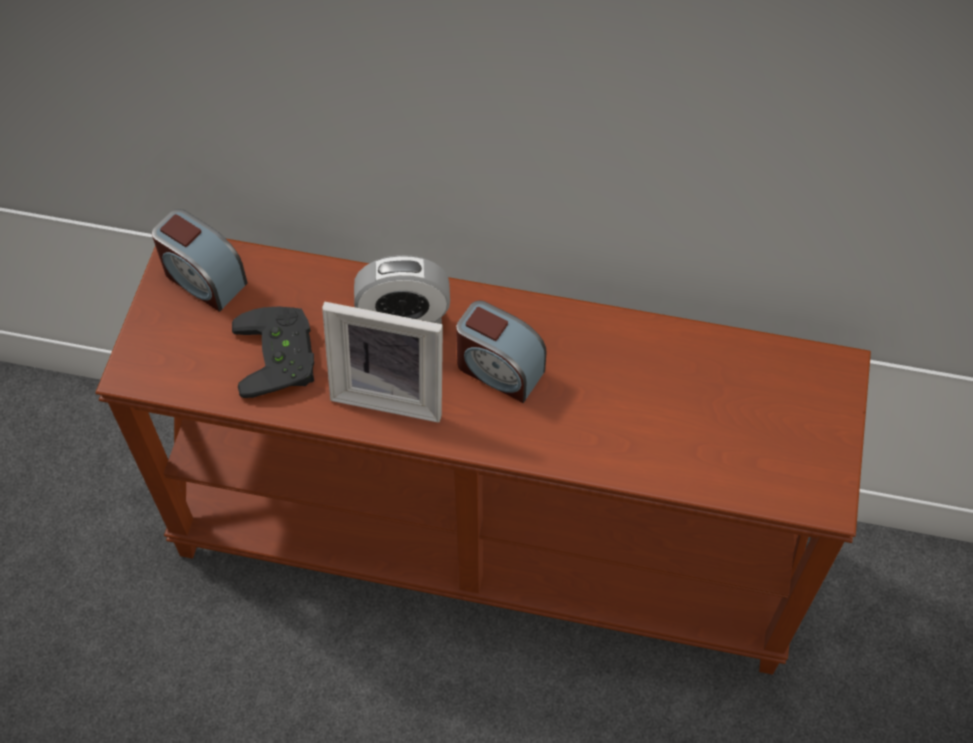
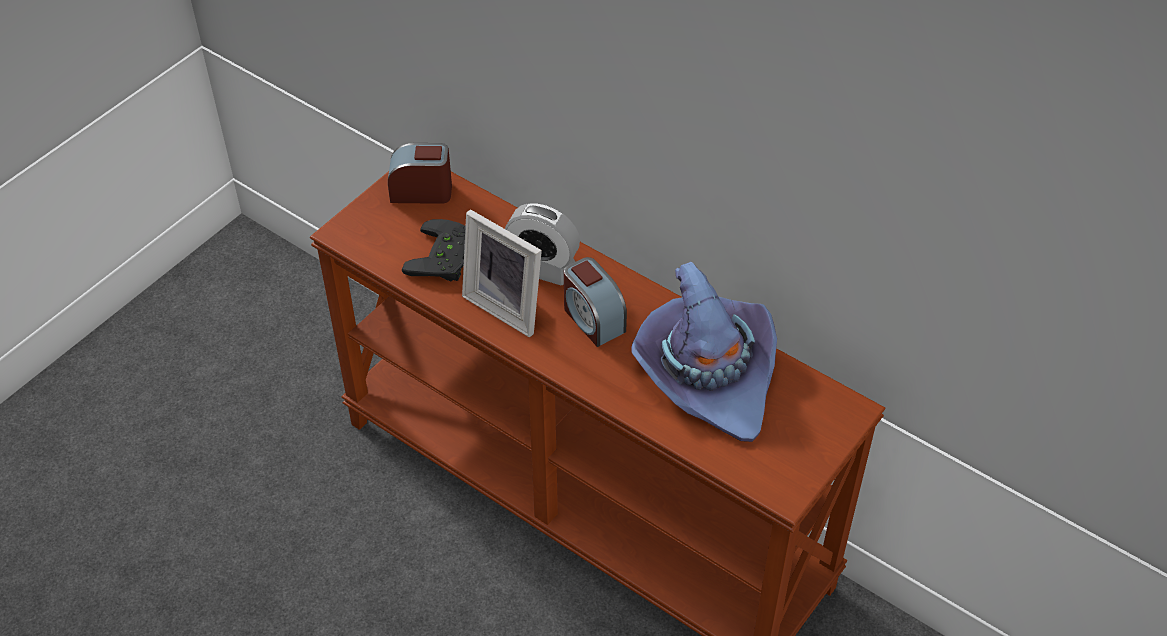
camera: 25 degrees right, 10 degrees down
alarm clock [152,209,248,312] -> alarm clock turned 120 degrees clockwise [388,143,452,204]
none -> purple hat [631,262,777,442]

